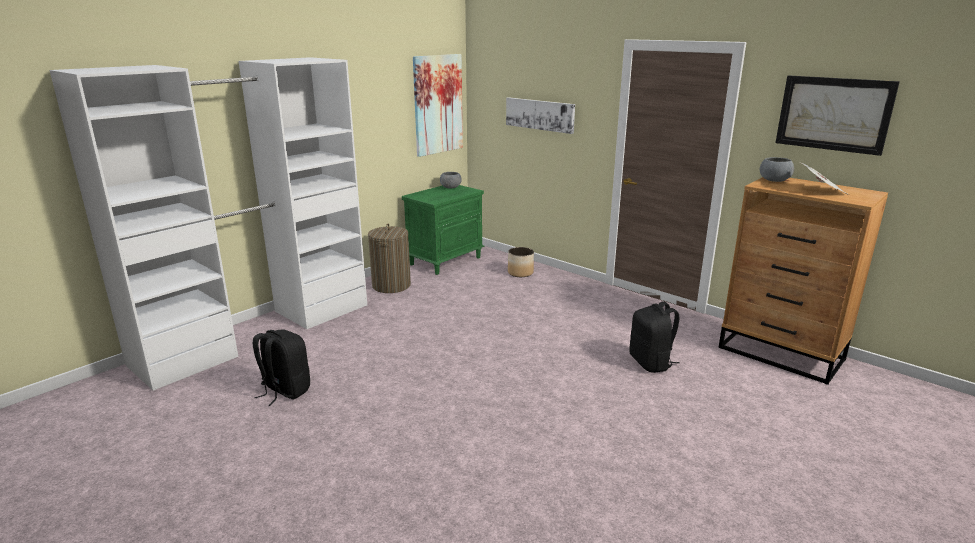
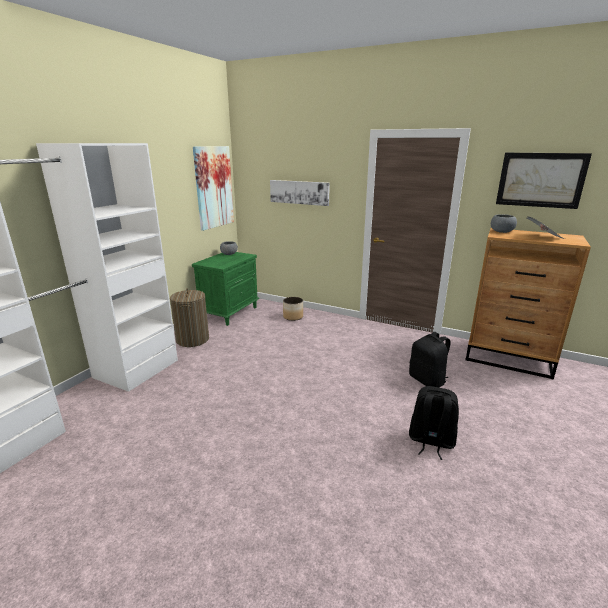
camera: 15 degrees left, 0 degrees up
black backpack [253,329,310,406] -> black backpack moved to [409,386,459,460]

